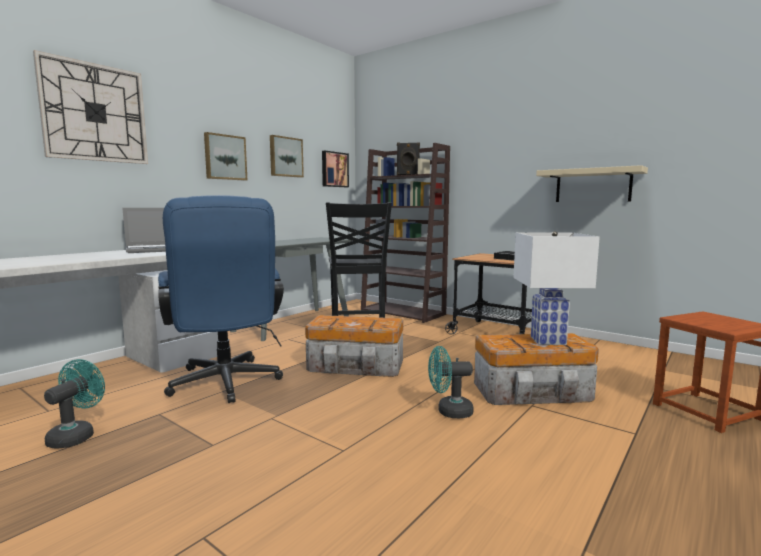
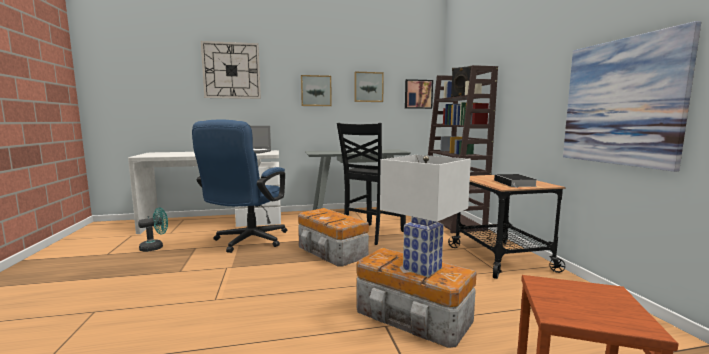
camera: 40 degrees right, 0 degrees up
turquoise fan [428,346,474,418] -> none
beige shelf [536,165,648,202] -> picture [563,21,701,172]

